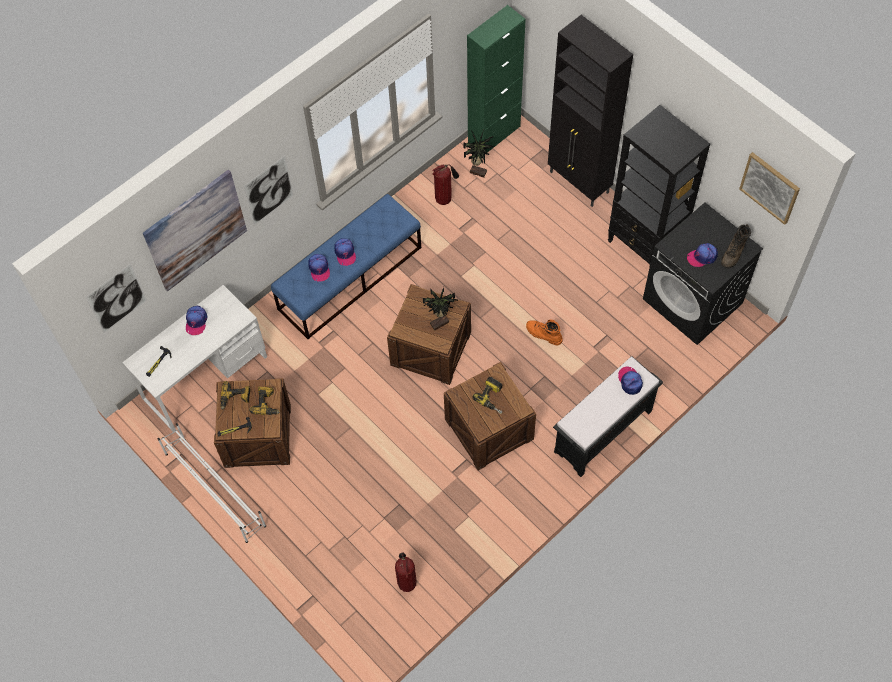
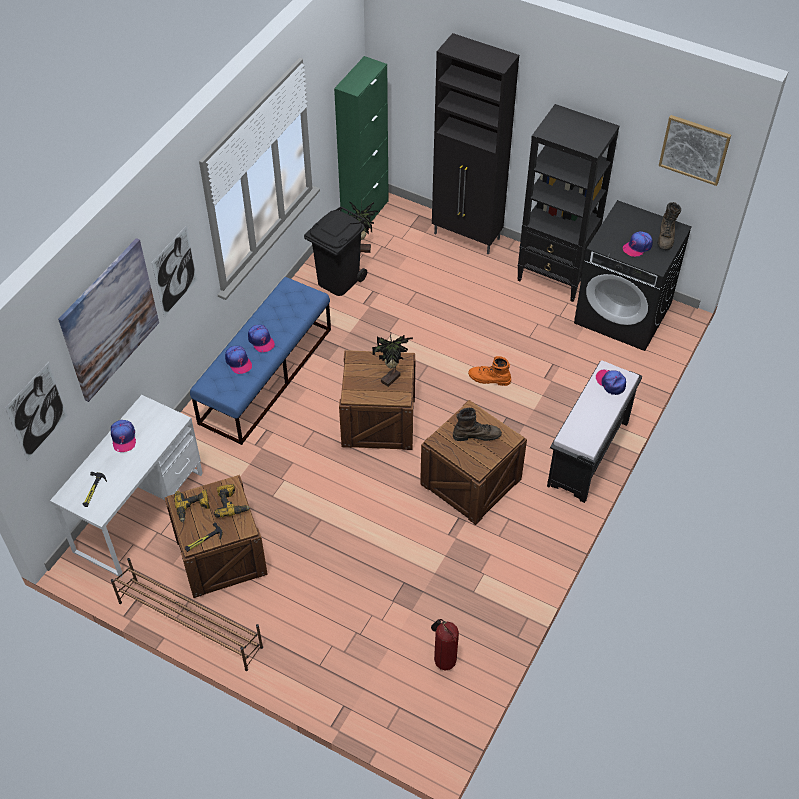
camera: 20 degrees left, 10 degrees down
white shoe rack [158,423,266,543] -> brown shoe rack [111,558,263,671]
fire extinguisher [432,164,459,205] -> black trash can [304,206,367,296]
power drill [473,377,503,414] -> brown boot [453,408,502,441]

